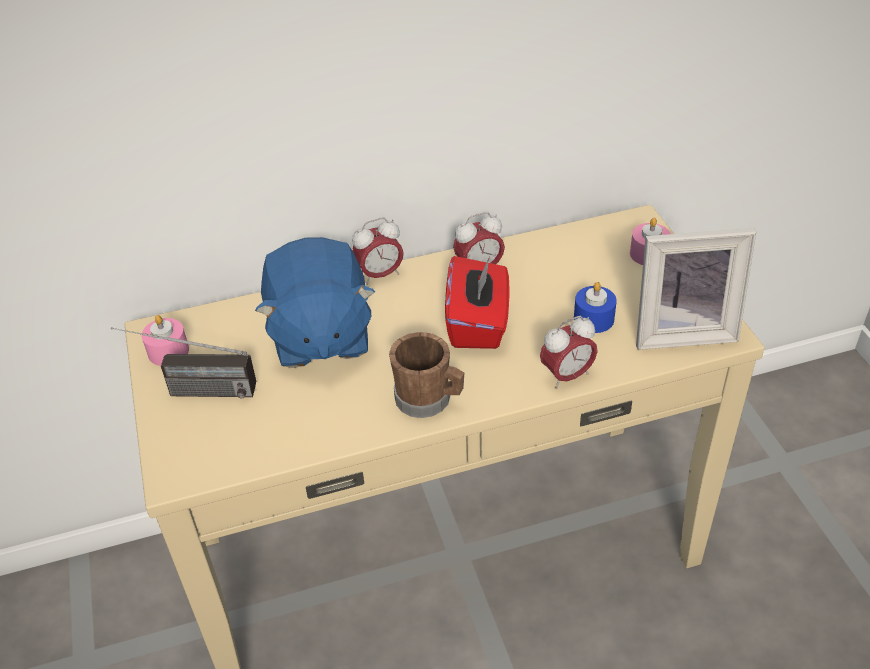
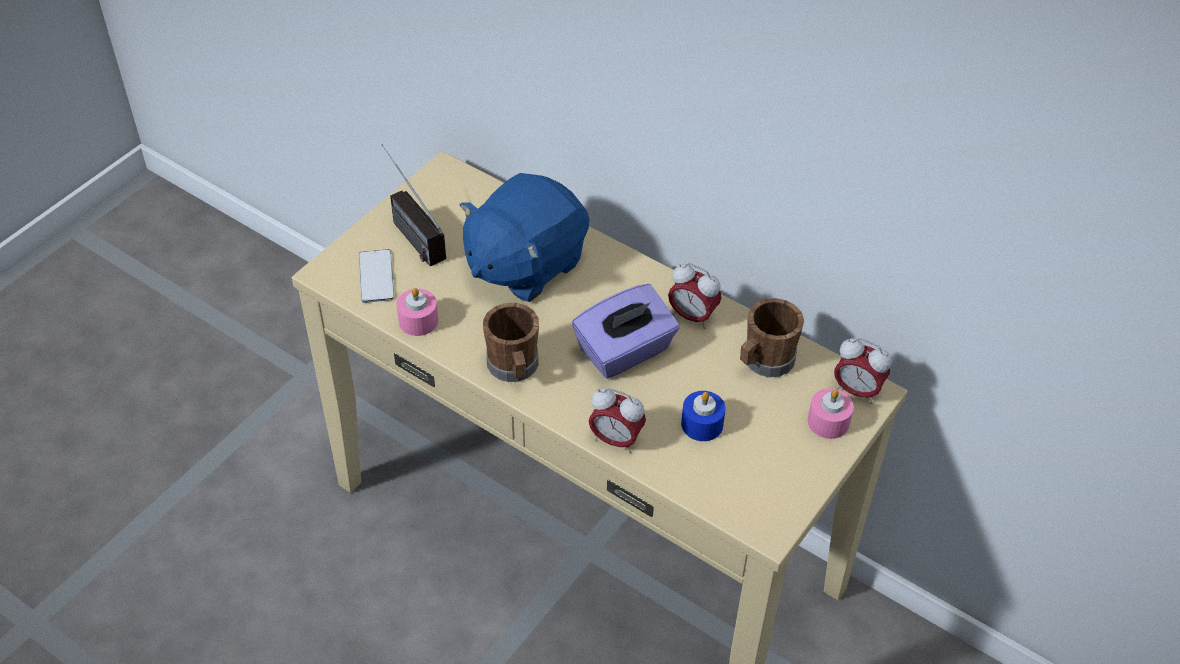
camera: 50 degrees right, 5 degrees up
pink candle [142,315,189,366] -> pink candle moved to [396,288,438,336]
alarm clock [352,218,404,285] -> alarm clock moved to [834,338,892,404]
red tissue box [445,256,510,349] -> purple tissue box [572,284,679,378]
picture frame [636,228,756,350] -> none
none -> phone [359,249,394,303]
none -> brown mug [740,298,804,377]

